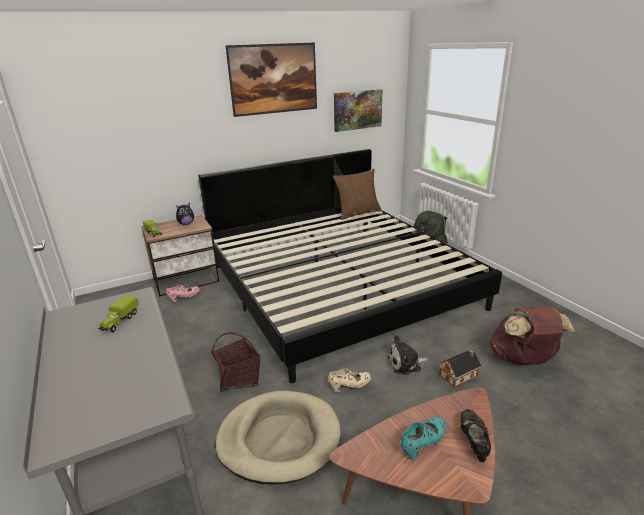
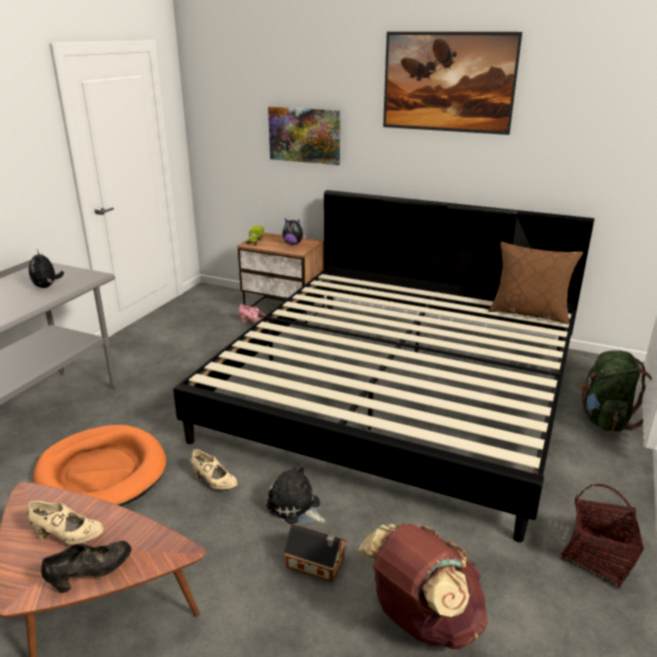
camera: 50 degrees right, 0 degrees up
toy truck [98,295,139,332] -> plush toy [29,250,64,288]
basket [211,332,260,392] -> basket moved to [561,484,644,588]
beige dog bed [215,391,341,485] -> orange dog bed [33,425,166,506]
picture [334,89,383,132] -> picture moved to [268,107,340,165]
turquoise shoe [401,416,446,460] -> beige shoe [26,501,104,544]

